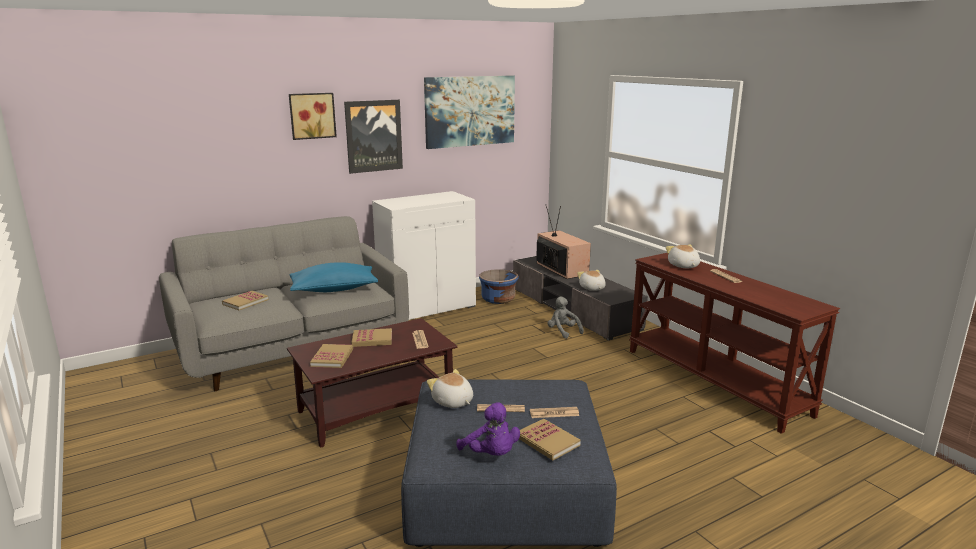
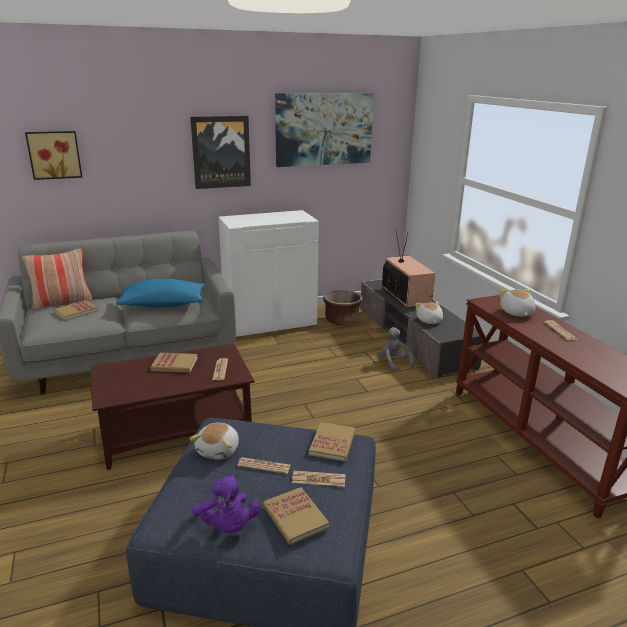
camera: 10 degrees right, 5 degrees up
picture [289,93,337,140] -> picture moved to [25,131,82,180]
book [310,344,353,368] -> book moved to [309,422,355,462]
plush toy [427,369,473,408] -> plush toy turned 135 degrees counterclockwise [190,423,239,459]
blue planter [479,269,519,304] -> brown planter [323,290,363,325]
none -> pillow [22,248,93,310]

